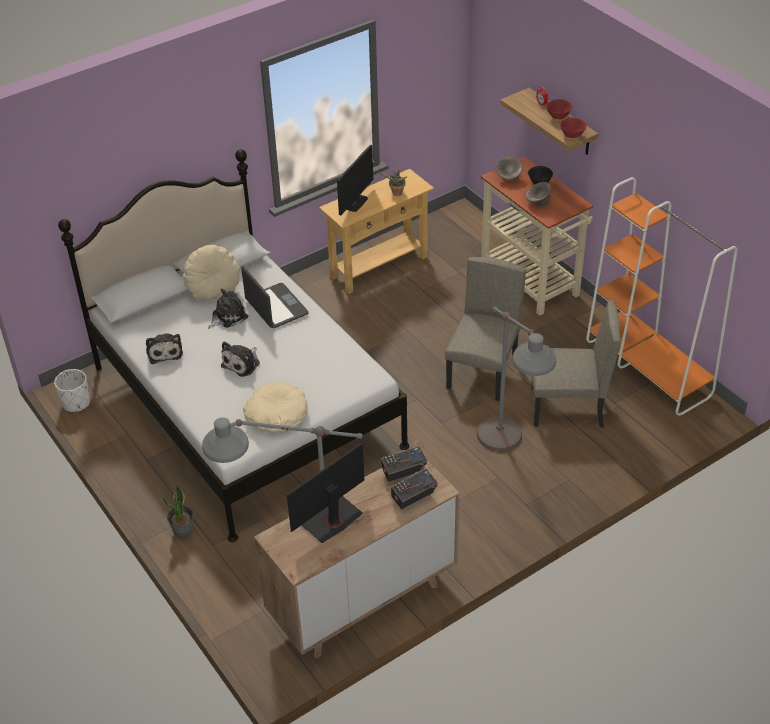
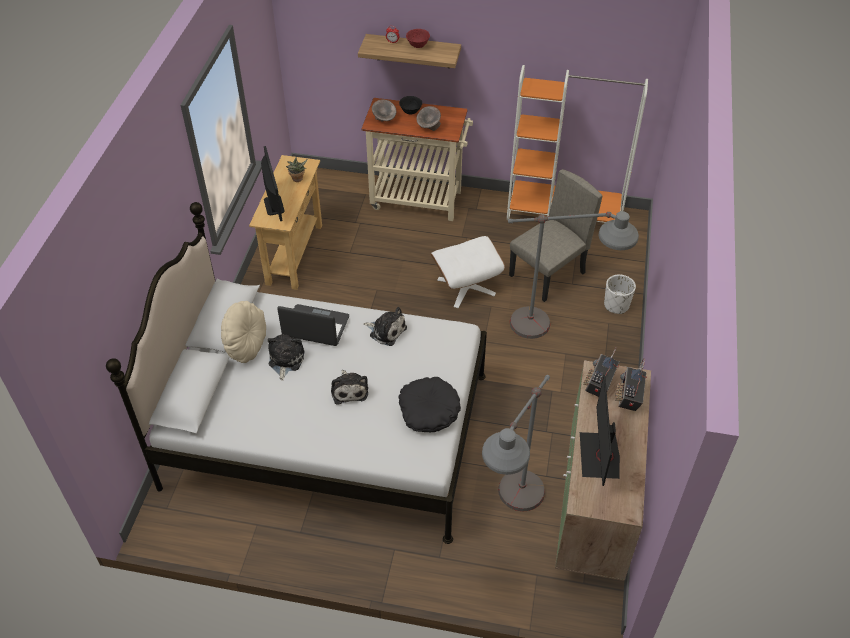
camera: 45 degrees left, 5 degrees up
white planter [54,369,90,412] -> white planter moved to [604,275,636,314]
plush toy [146,333,183,364] -> plush toy moved to [364,307,407,346]
potted plant [163,484,193,538] -> none
beige pillow [243,382,308,432] -> black pillow [398,377,461,432]
beige chair [445,257,526,401] -> white ottoman [431,236,505,308]
red bowl [560,117,587,138] -> none

